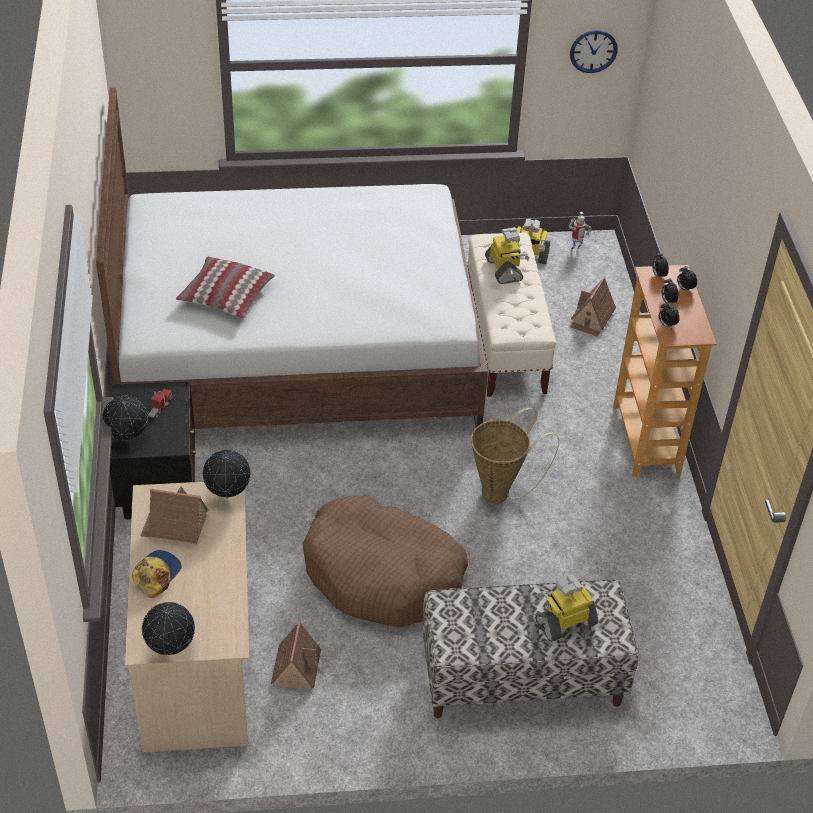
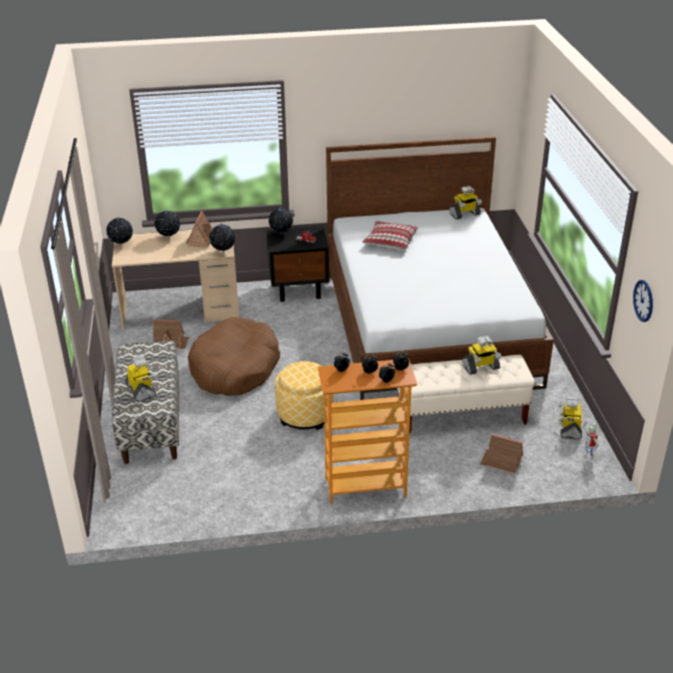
camera: 90 degrees right, 10 degrees down
cap [132,550,182,598] -> globe [154,209,180,237]
basket [471,407,559,504] -> ottoman [275,361,334,430]
none -> toy robot [449,186,482,220]

